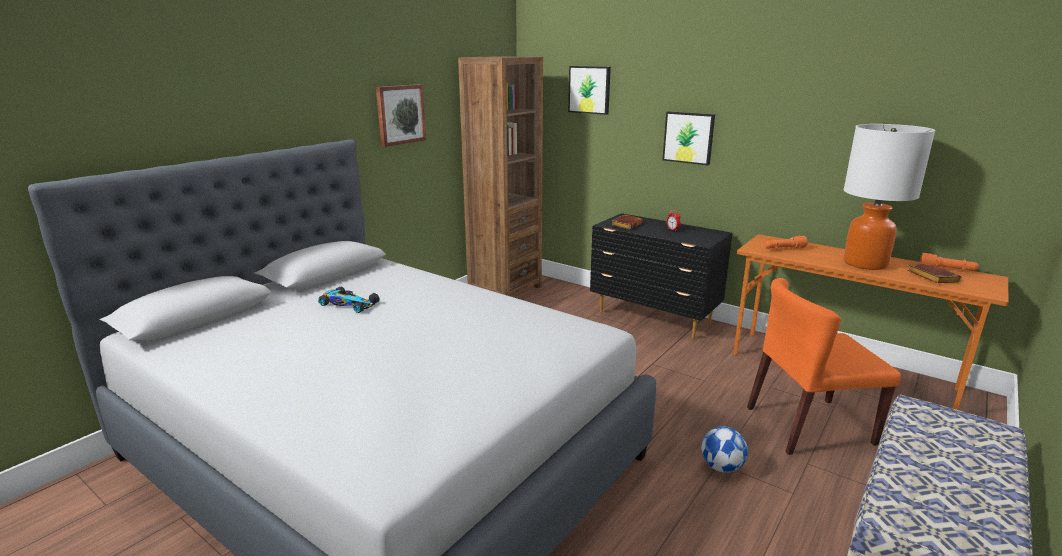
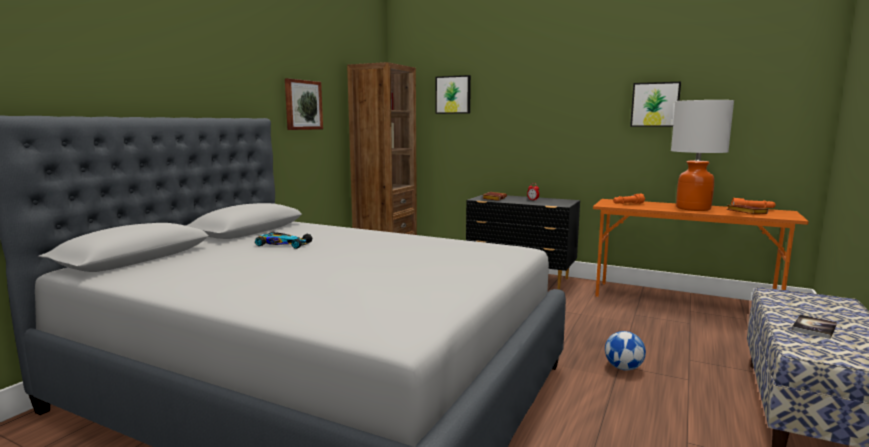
camera: 10 degrees left, 10 degrees down
picture [662,112,715,165] -> picture moved to [630,82,681,127]
orange chair [747,278,901,455] -> none
none -> book [792,315,837,339]

